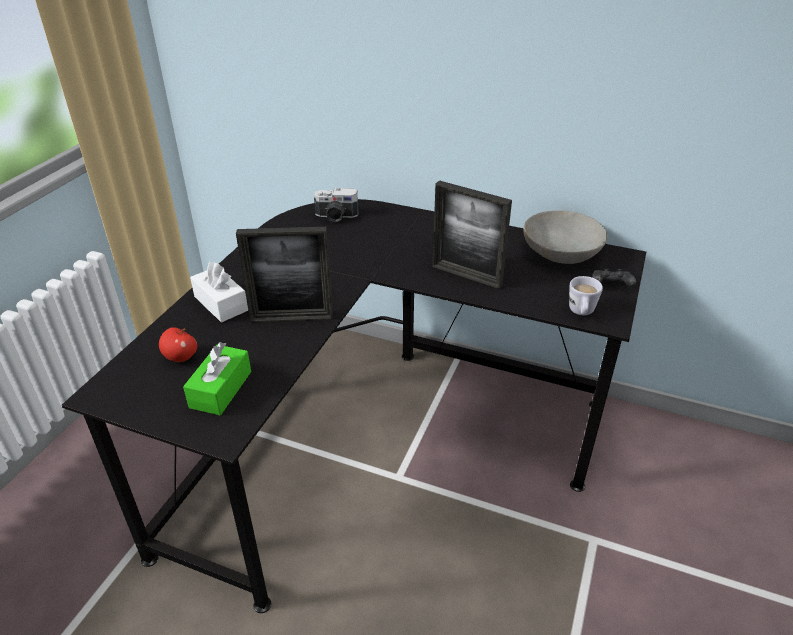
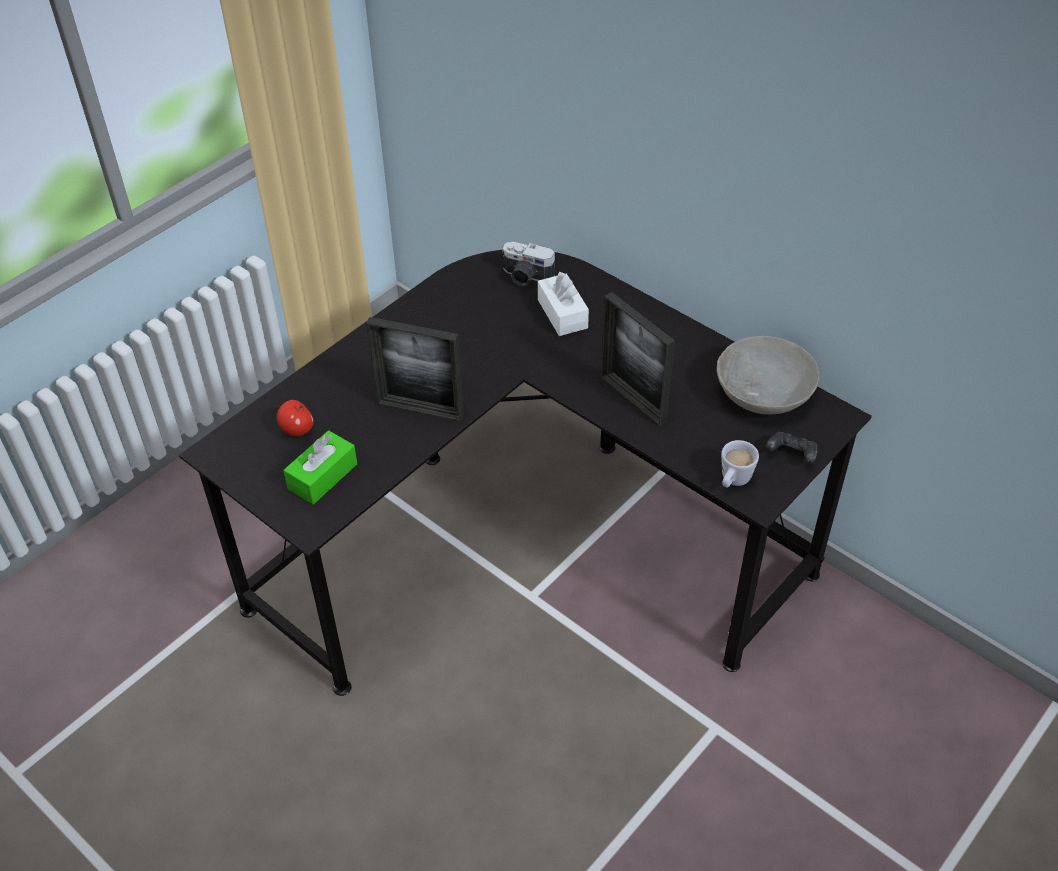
camera: 20 degrees right, 10 degrees up
white tissue box [190,262,248,322] -> white tissue box moved to [538,272,589,336]

